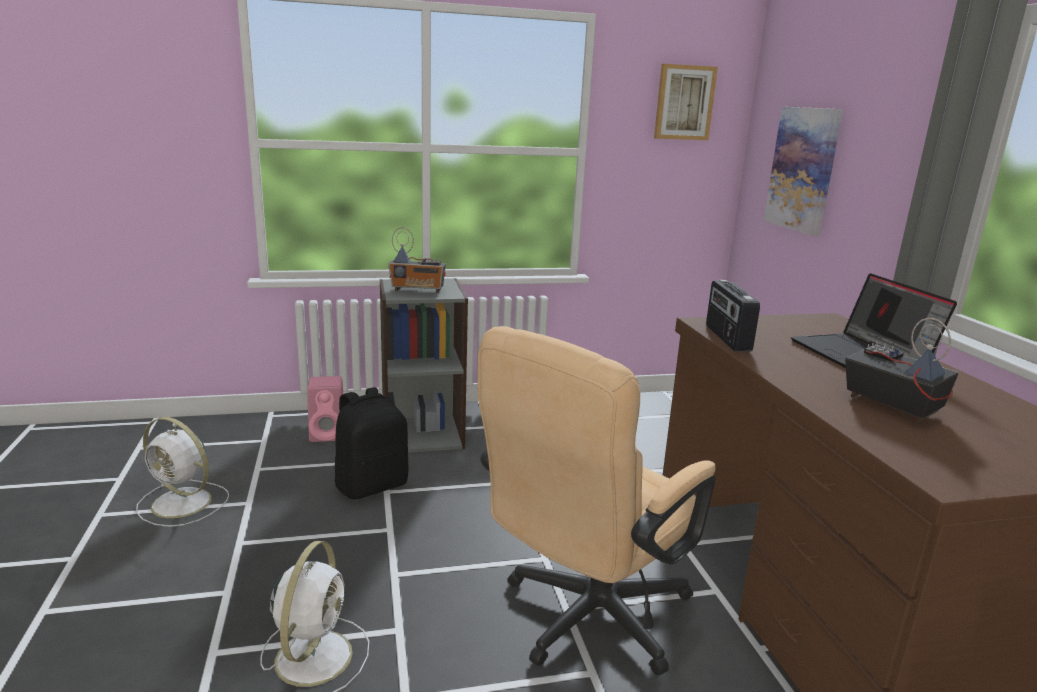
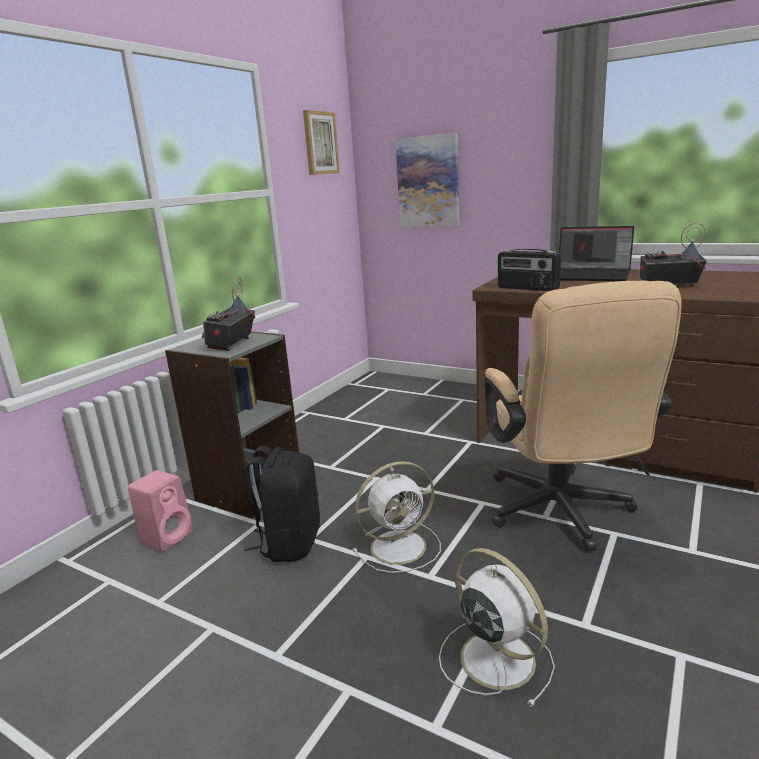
camera: 45 degrees left, 0 degrees up
white fan [136,417,229,527] -> white fan moved to [353,461,441,573]
radio [388,227,446,293] -> radio turned 150 degrees clockwise [202,277,255,351]

